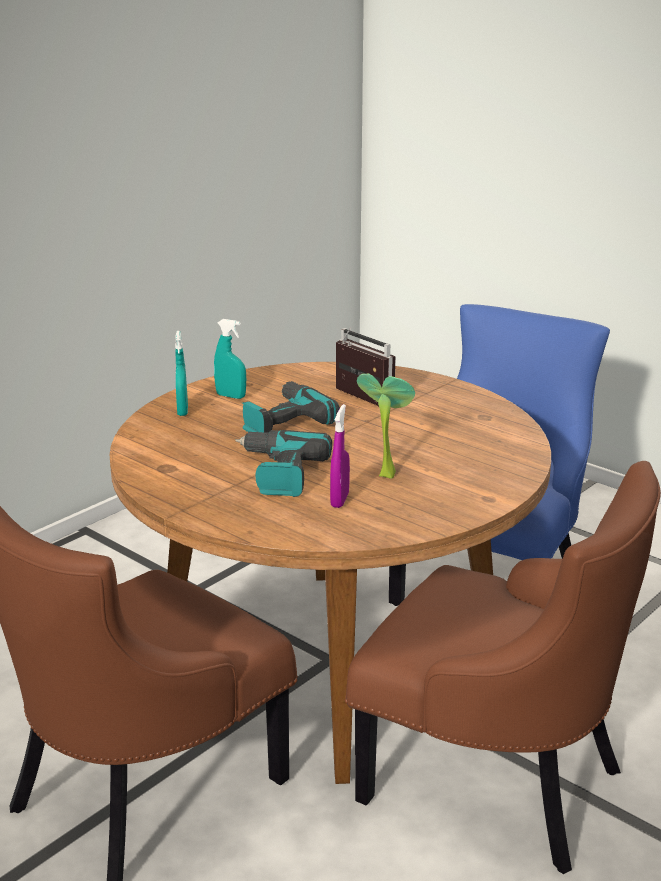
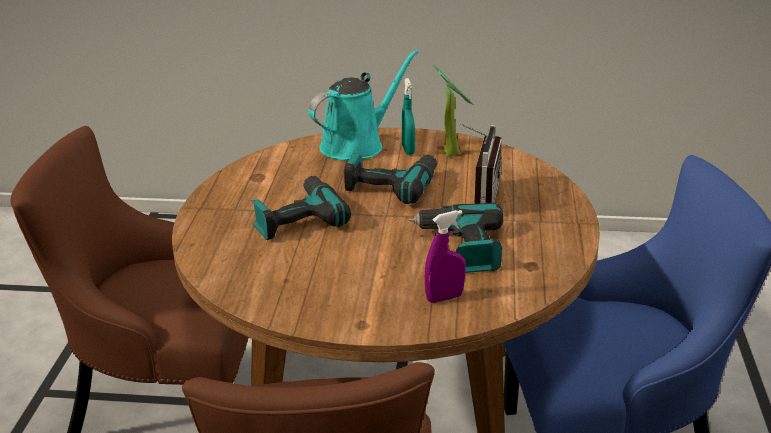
camera: 55 degrees right, 5 degrees up
turquoise spray bottle [175,331,188,416] -> turquoise watering can [308,50,418,160]
purple spray bottle [330,404,350,508] -> purple spray bottle moved to [425,210,466,303]
potted plant [357,374,415,479] -> potted plant moved to [432,64,474,157]
none -> power drill [409,203,503,273]

